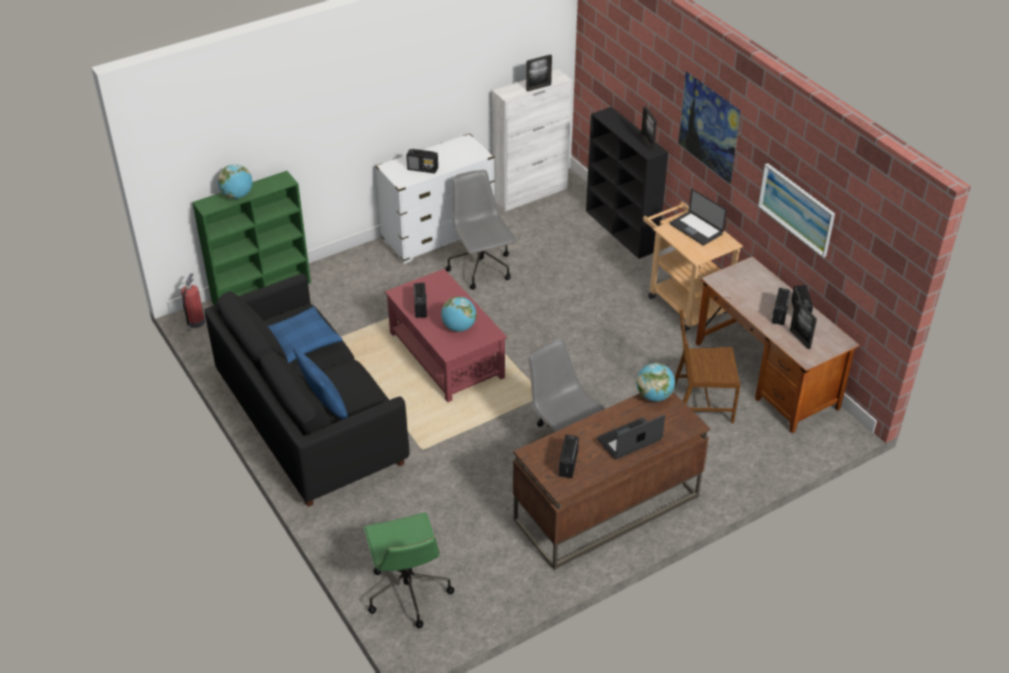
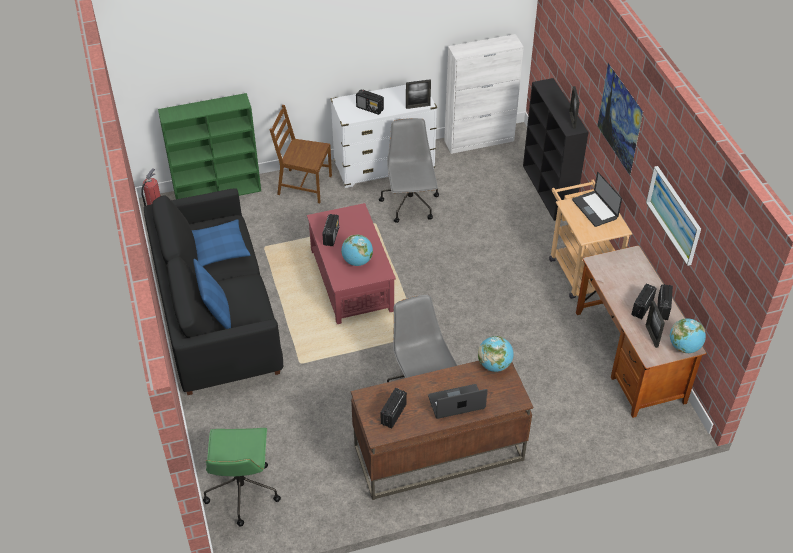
camera: 15 degrees right, 5 degrees up
globe [218,164,252,199] -> globe moved to [670,318,706,353]
picture frame [526,54,552,92] -> picture frame moved to [406,79,431,109]
brown chair [674,309,740,423] -> brown chair moved to [270,105,332,203]

